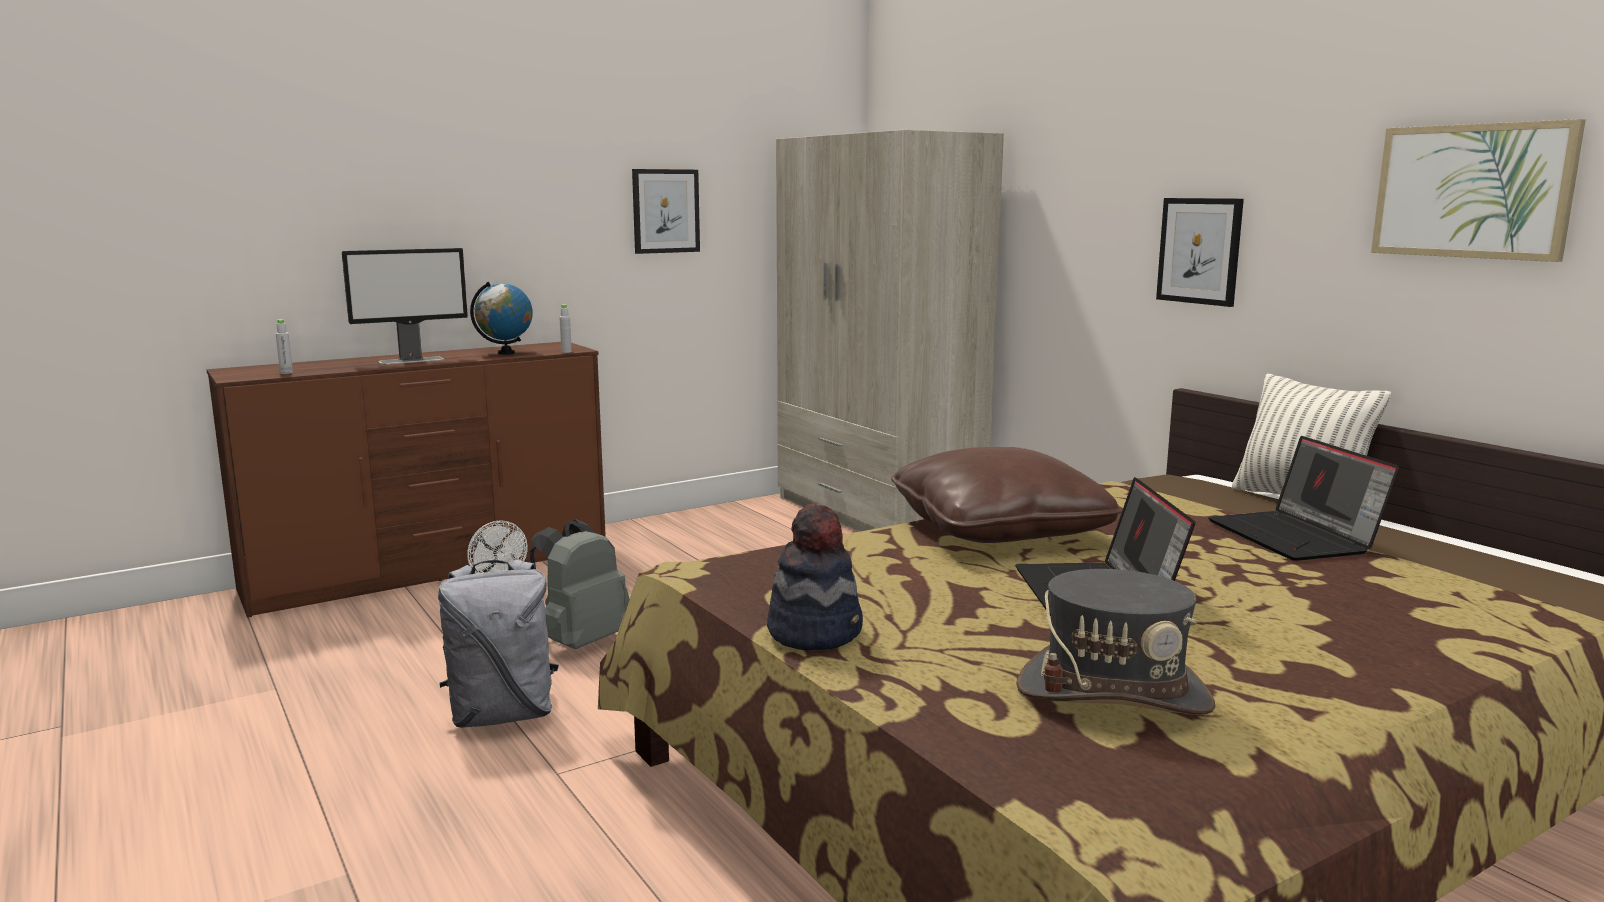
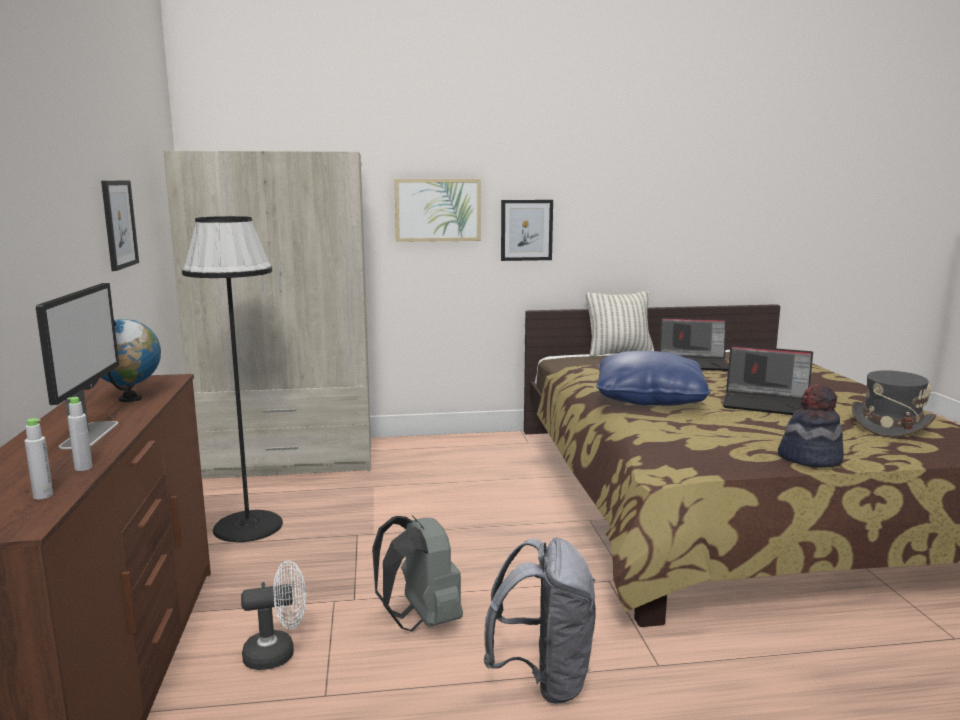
camera: 65 degrees left, 0 degrees up
grey bottle [559,304,572,353] -> grey bottle moved to [67,397,93,471]
brown pillow [891,447,1122,543] -> blue pillow [596,351,710,406]
picture [1371,119,1586,262] -> picture moved to [394,179,481,242]
none -> black floor lamp [182,216,283,542]

